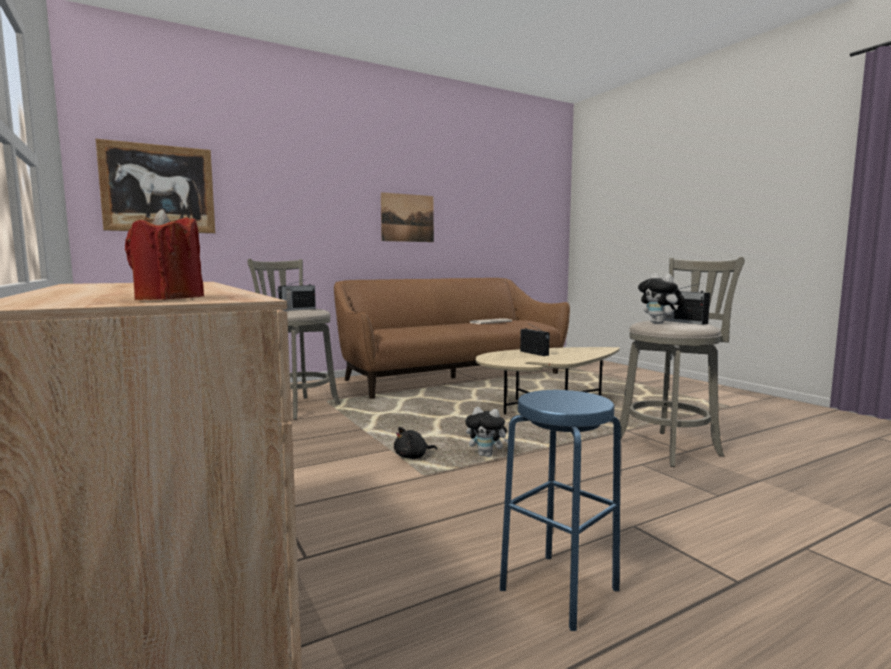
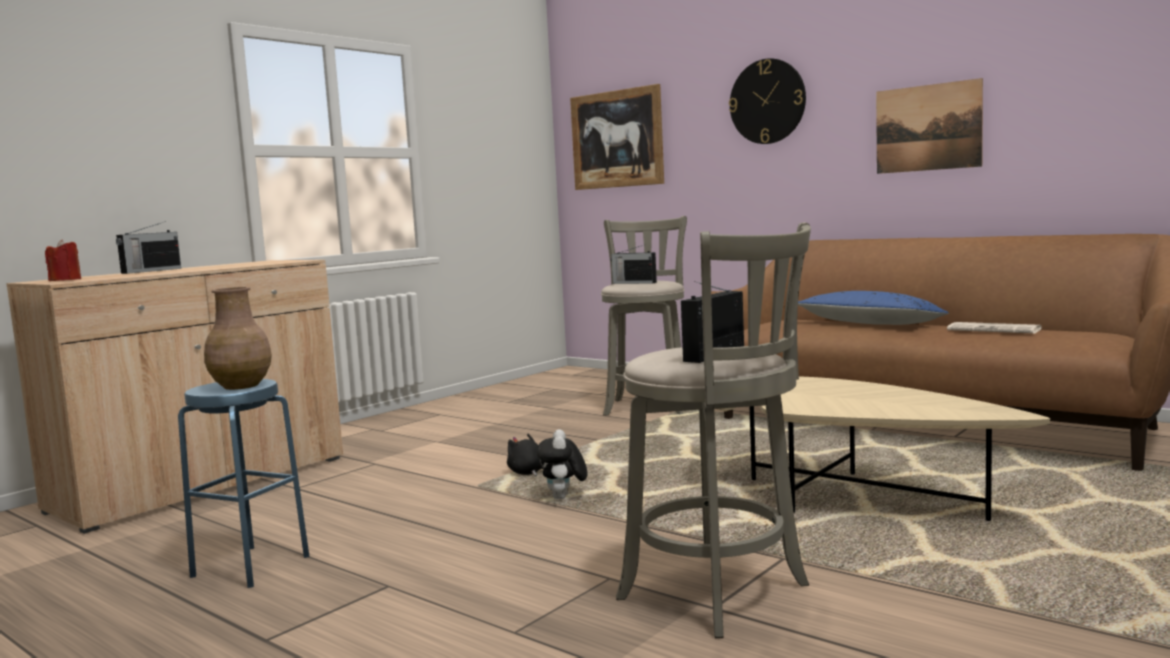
camera: 70 degrees right, 0 degrees up
radio [520,324,550,356] -> radio moved to [116,221,181,274]
plush toy [638,273,685,324] -> none
none -> brown vase [204,287,272,390]
none -> wall clock [729,58,806,144]
none -> blue pillow [798,291,949,325]

